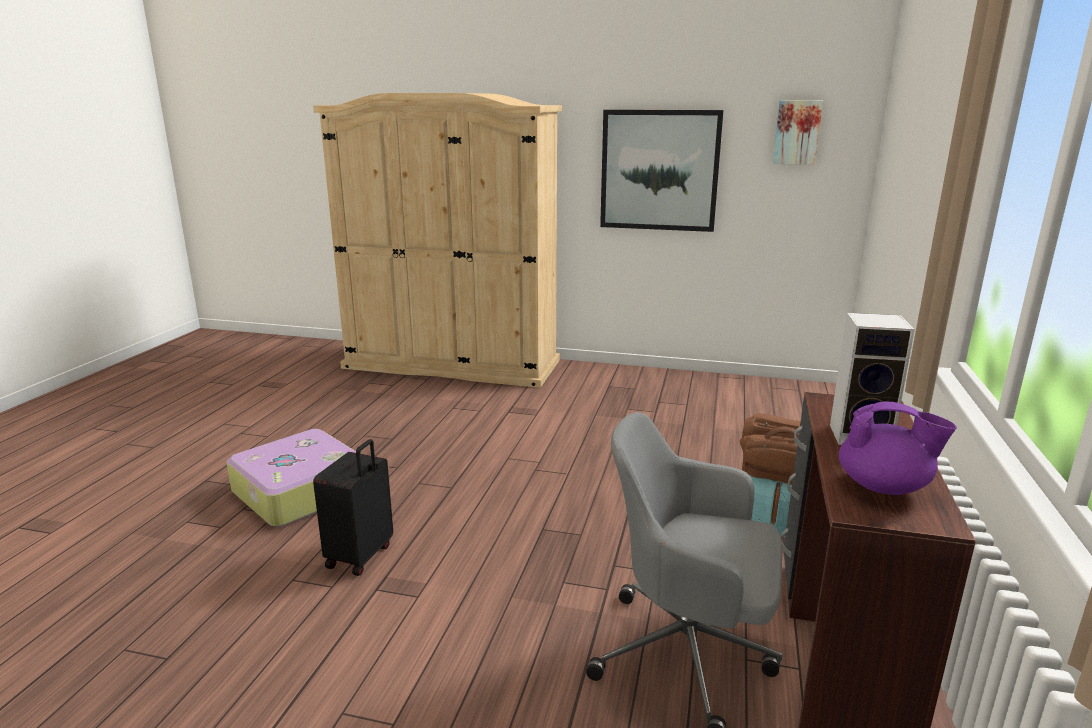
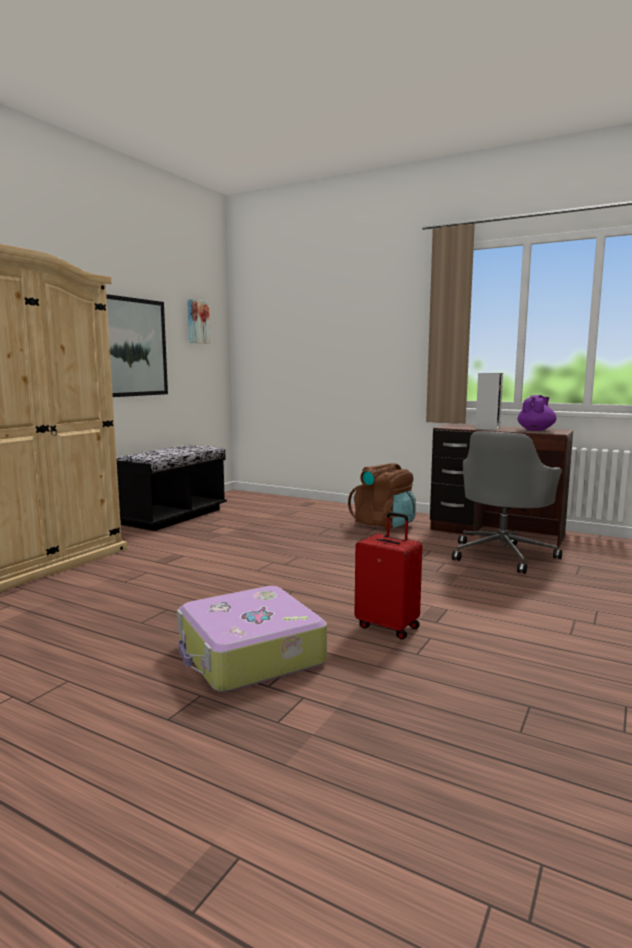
camera: 75 degrees left, 10 degrees down
black suitcase [313,439,393,576] -> red suitcase [355,512,422,640]
none -> black bench [116,445,227,531]

